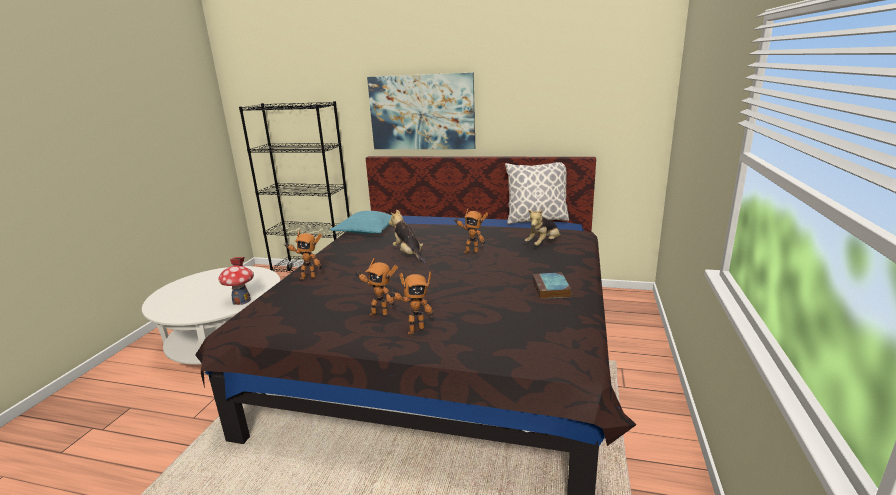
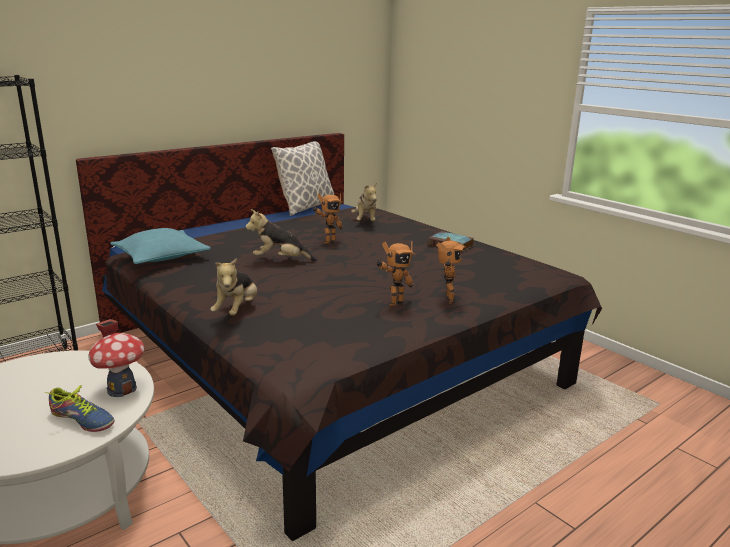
camera: 55 degrees left, 0 degrees up
toy robot [285,231,322,280] -> plush toy [210,258,257,316]
picture [367,72,475,149] -> none
none -> shoe [44,385,114,432]

